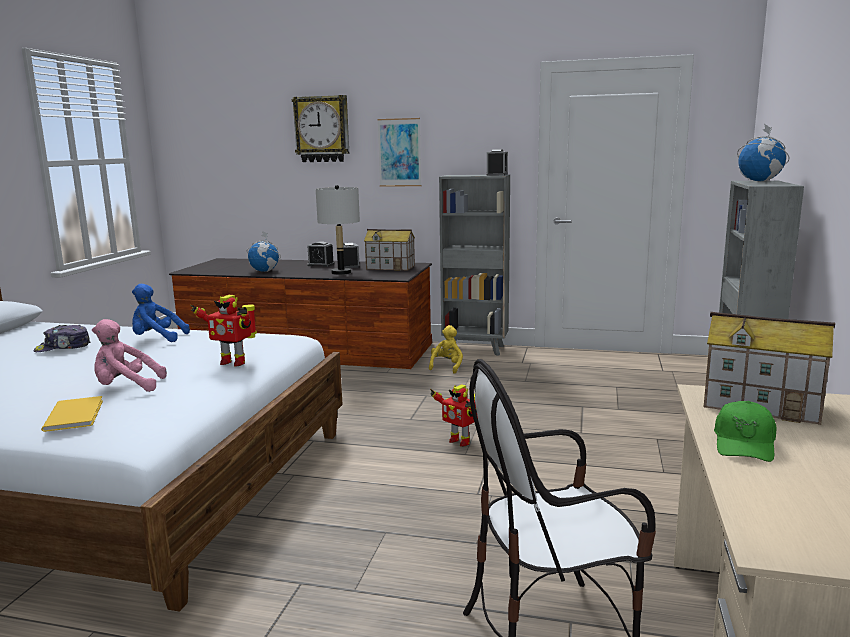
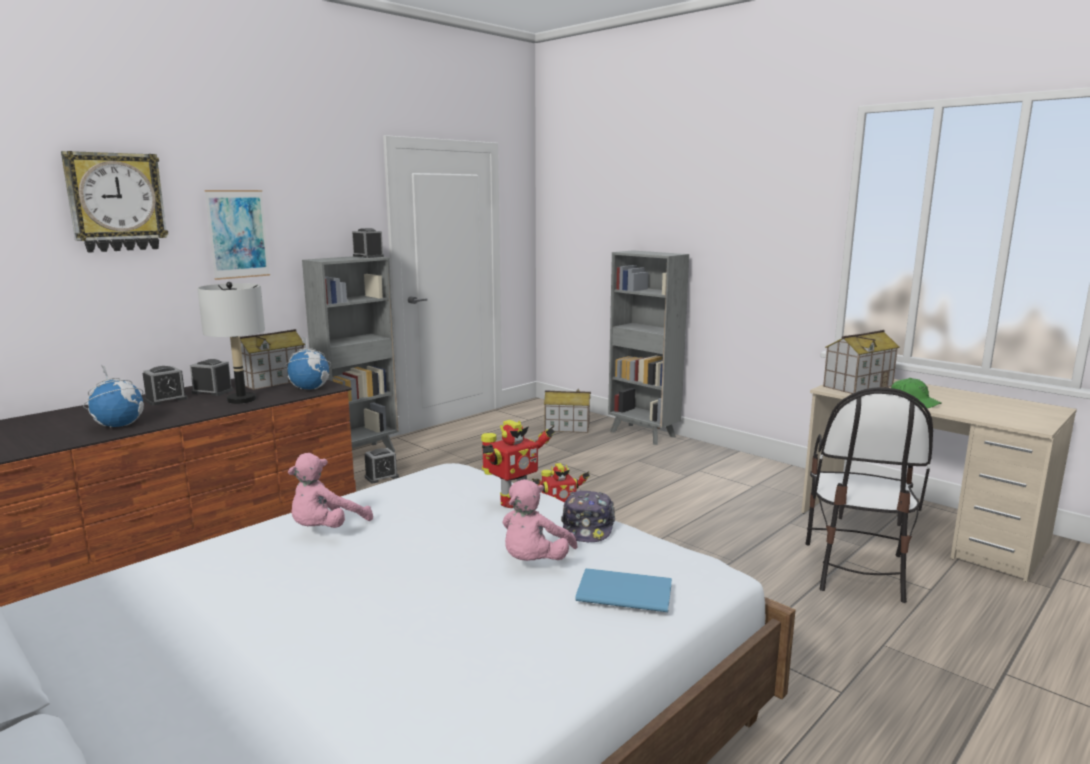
camera: 60 degrees left, 0 degrees up
cap [33,325,90,352] -> cap moved to [561,489,615,542]
yellow book [41,396,103,432] -> blue book [575,568,672,612]
blue plush toy [132,284,190,342] -> pink plush toy [288,453,373,528]
yellow plush toy [429,325,463,374] -> alarm clock [365,448,399,483]
globe [737,124,789,182] -> globe moved to [284,336,331,389]
none -> toy house [544,388,591,433]

